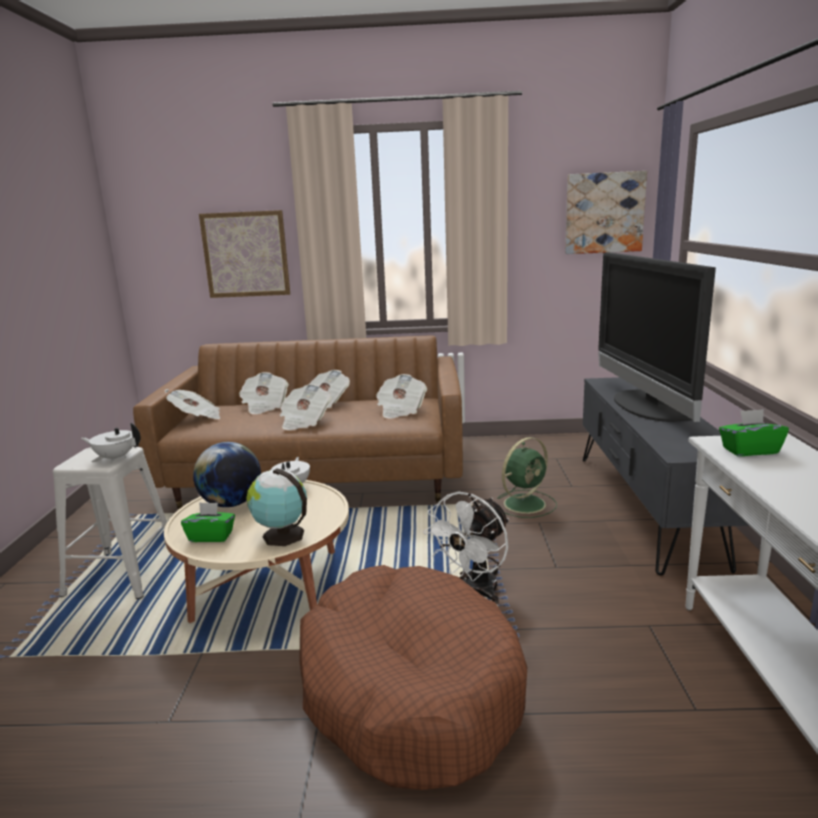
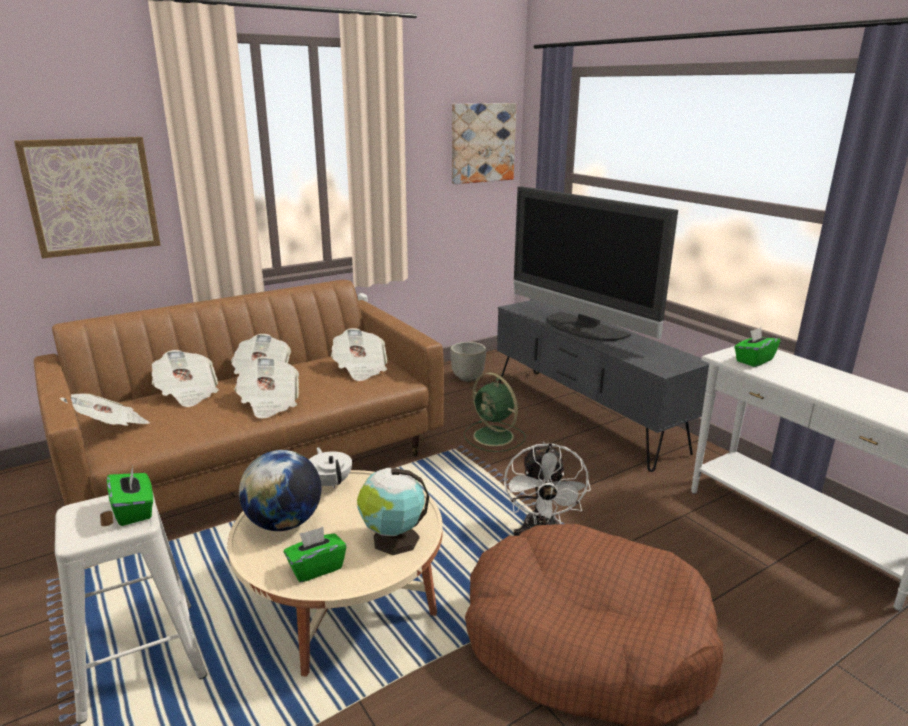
camera: 35 degrees left, 5 degrees up
white teapot [81,423,141,462] -> green tissue box [107,466,153,526]
green fan [497,437,557,518] -> green fan turned 120 degrees clockwise [464,373,526,452]
none -> grey planter [450,342,486,382]

